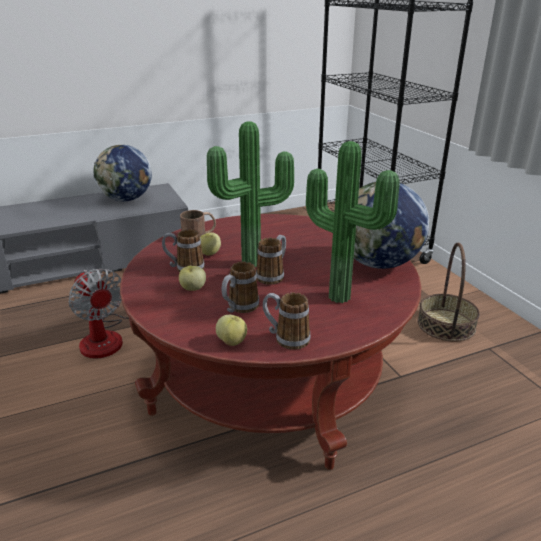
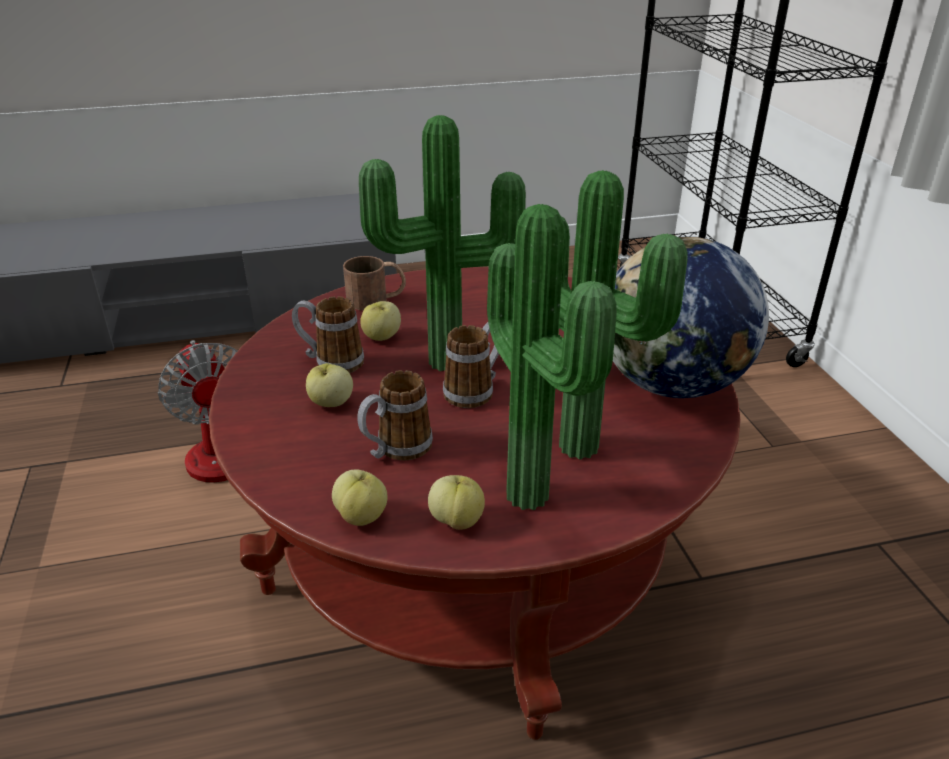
camera: 10 degrees right, 5 degrees up
globe [93,145,152,201] -> none
mug [263,292,311,350] -> apple [428,475,485,530]
basket [417,243,480,342] -> none
none -> potted plant [487,204,617,510]

